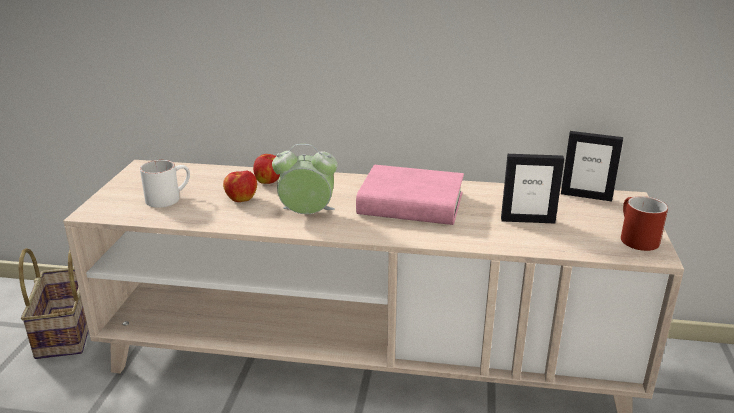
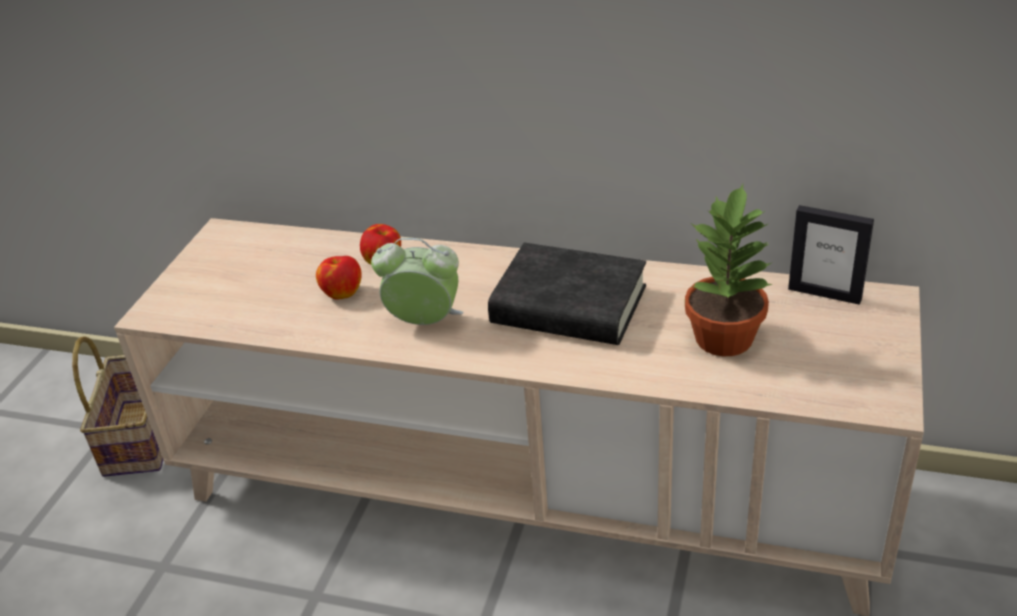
camera: 10 degrees right, 10 degrees up
white mug [140,160,190,208] -> none
pink book [356,165,464,225] -> black book [488,243,646,345]
picture frame [501,154,564,223] -> potted plant [685,184,772,356]
red mug [621,196,668,251] -> none

